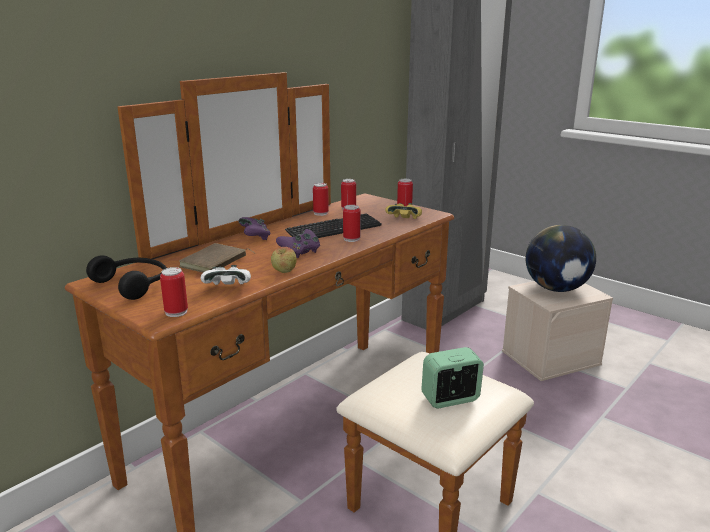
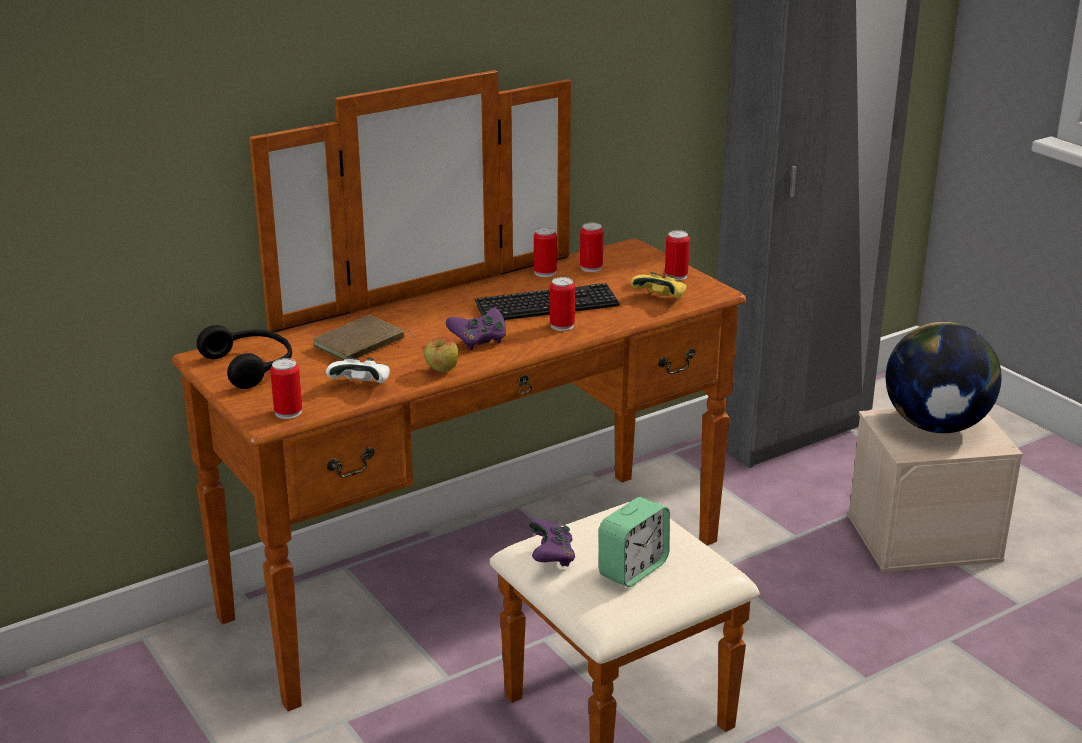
camera: 15 degrees right, 5 degrees up
purple game controller [238,217,270,240] -> purple game controller moved to [529,519,575,567]
alarm clock [421,347,484,408] -> alarm clock turned 135 degrees clockwise [598,497,670,587]

